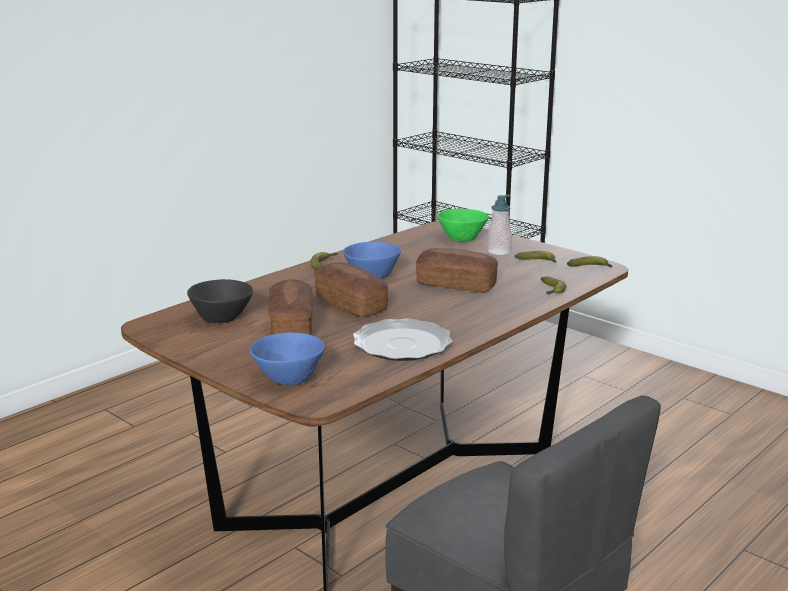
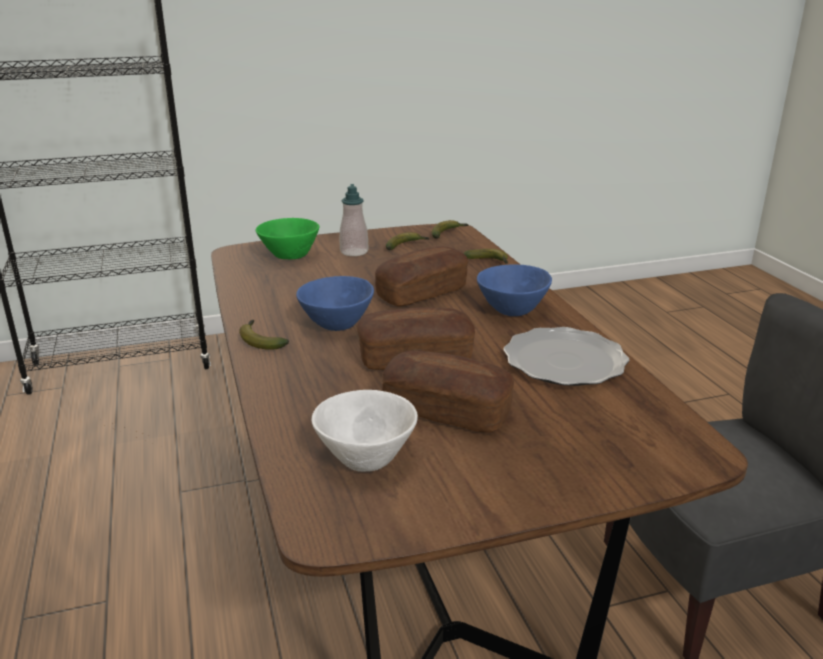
camera: 60 degrees left, 5 degrees up
black bowl [187,279,253,323] -> white bowl [312,390,418,472]
blue bowl [250,332,325,385] -> blue bowl moved to [477,264,552,316]

